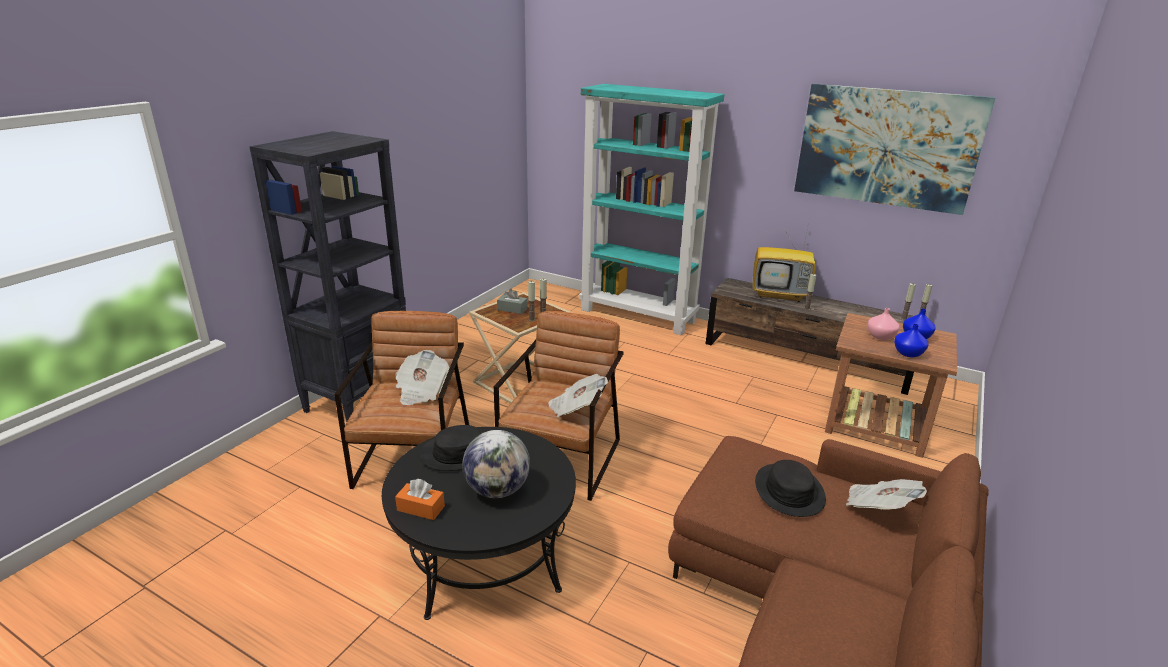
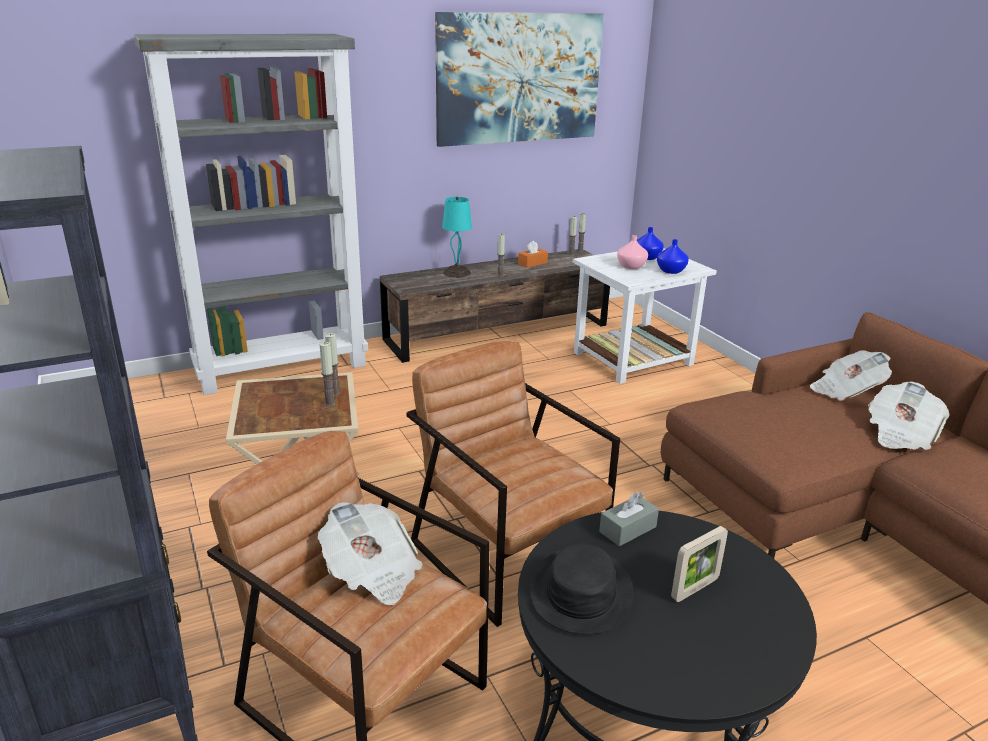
camera: 55 degrees left, 0 degrees up
orange tissue box [395,479,445,520] -> orange tissue box moved to [518,241,548,268]
globe [462,430,530,498] -> picture frame [671,526,728,602]
grey tissue box [497,289,527,314] -> grey tissue box moved to [599,492,659,546]
newspaper [548,374,608,417] -> newspaper moved to [868,381,950,450]
turquoise bookcase [579,84,725,335] -> grey bookcase [134,34,368,395]
television [753,227,816,302] -> turquoise table lamp [442,197,472,278]
black hat [755,460,826,517] -> none
brown side table [825,313,957,458] -> white side table [573,248,717,384]

